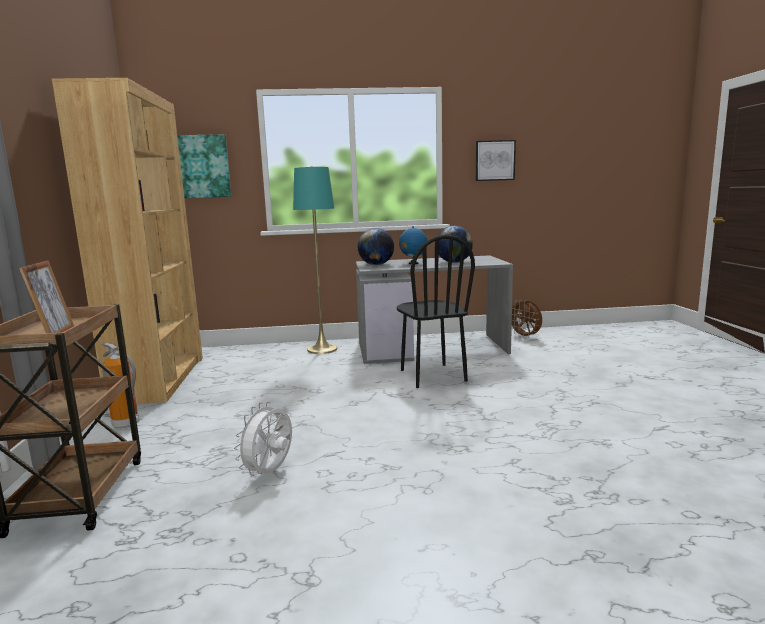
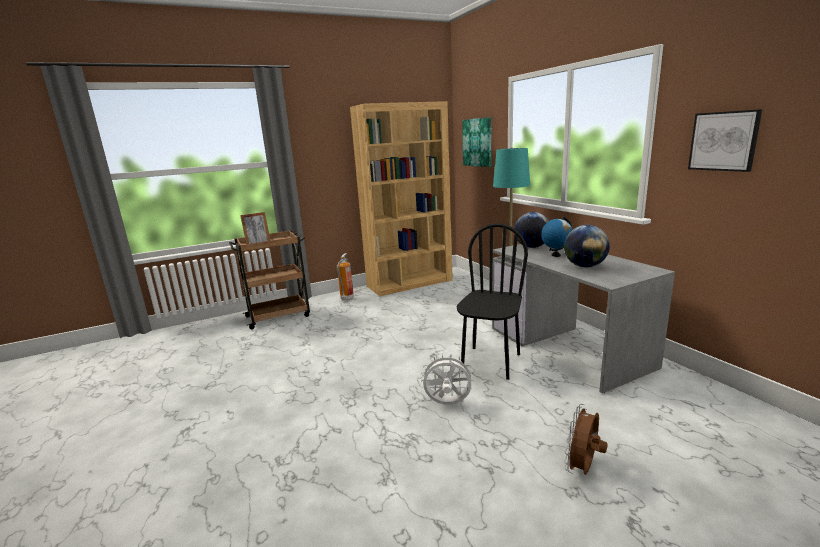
camera: 70 degrees right, 5 degrees up
white fan [234,402,292,476] -> white fan moved to [421,354,474,404]
black chair [397,235,475,388] -> black chair turned 150 degrees clockwise [457,223,528,380]
brown fan [512,299,542,339] -> brown fan moved to [564,404,608,475]

